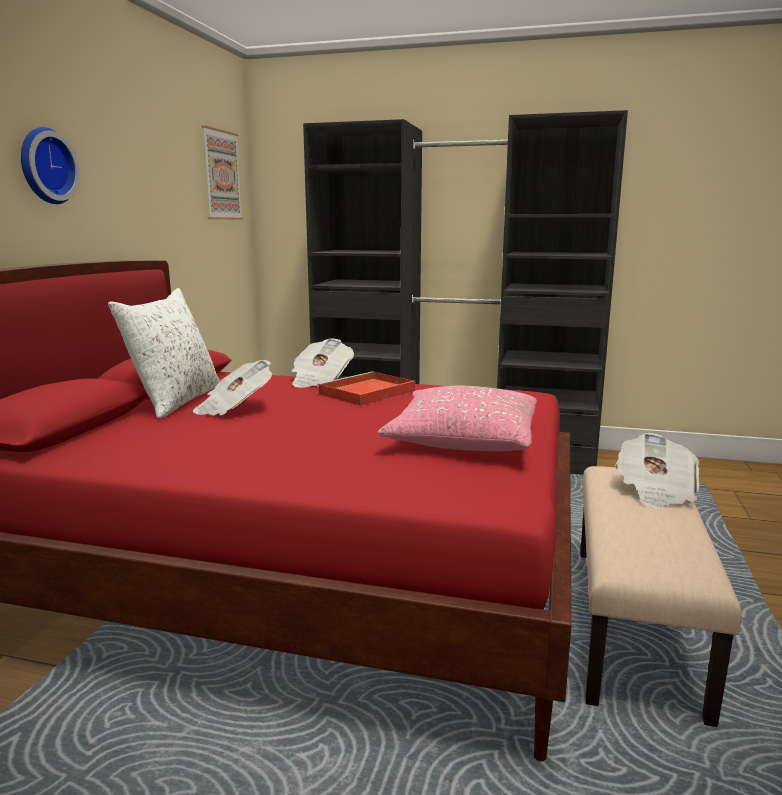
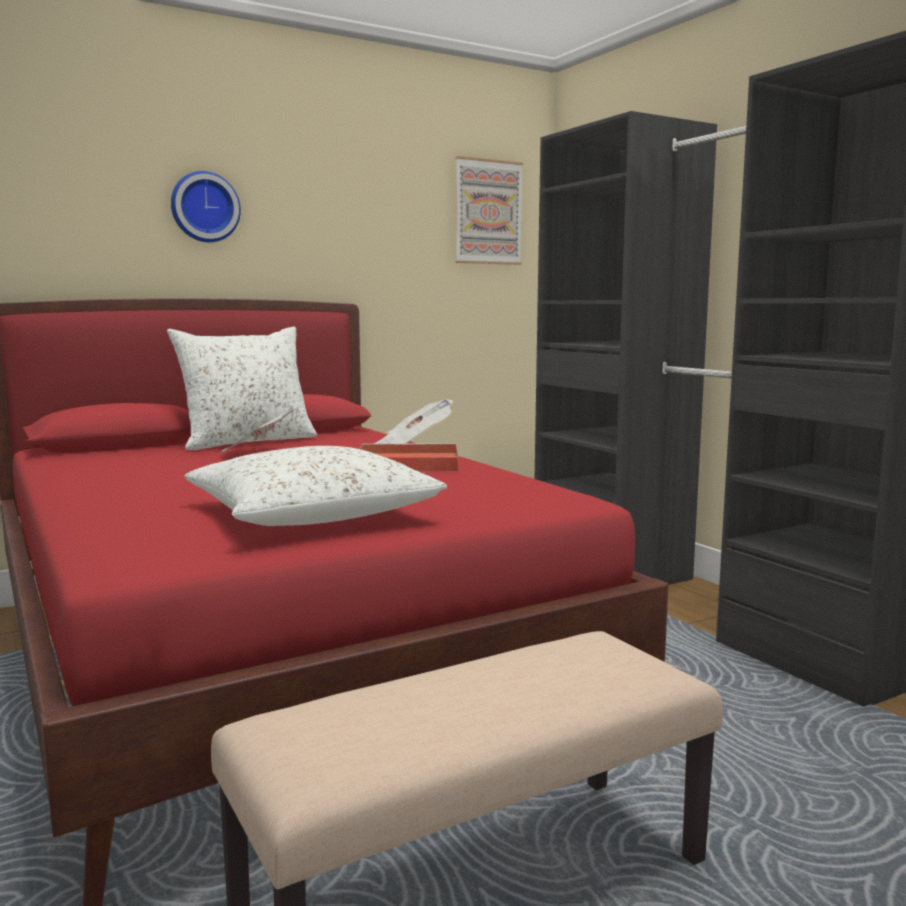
camera: 45 degrees right, 5 degrees down
pink pillow [378,386,536,451] -> white pillow [185,446,447,526]
newspaper [615,433,699,508] -> none

